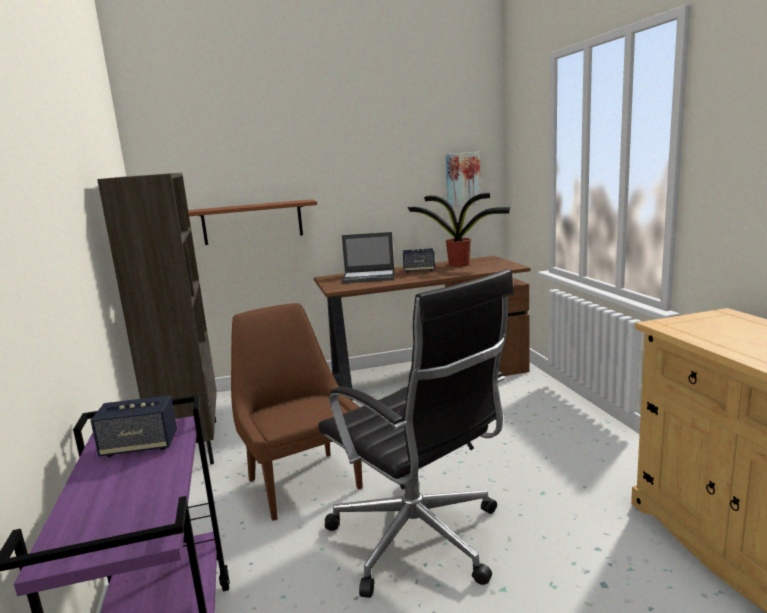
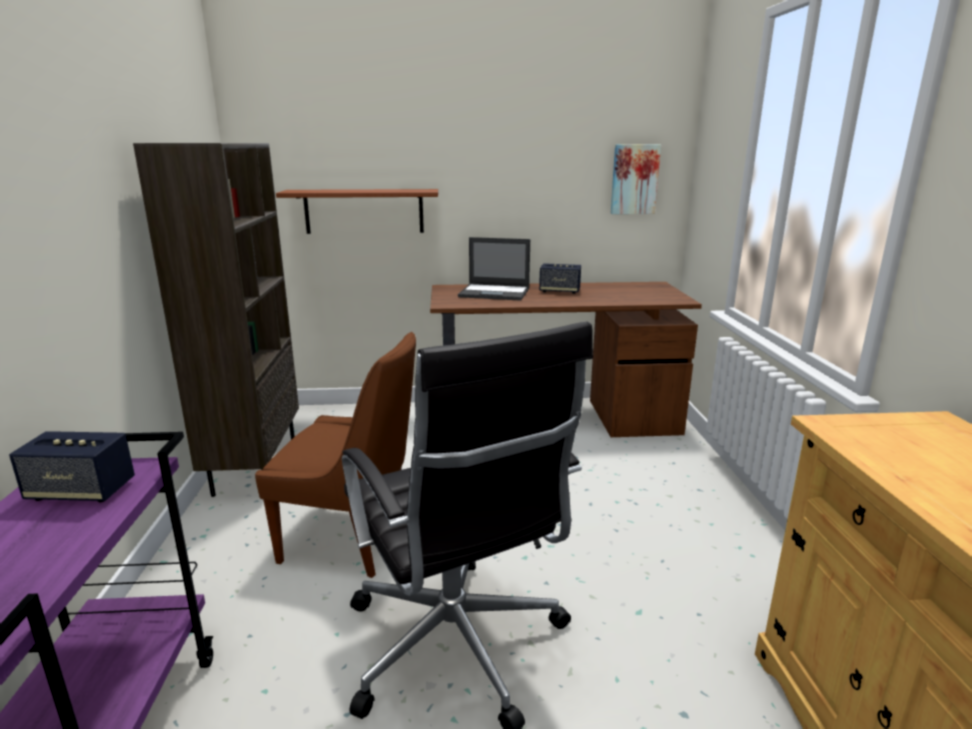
camera: 10 degrees right, 5 degrees up
brown chair [231,303,363,521] -> brown chair turned 120 degrees clockwise [255,332,416,578]
potted plant [408,193,510,267] -> none

